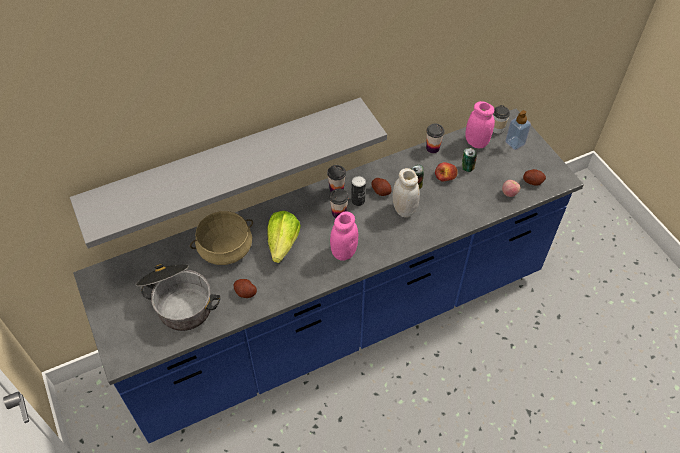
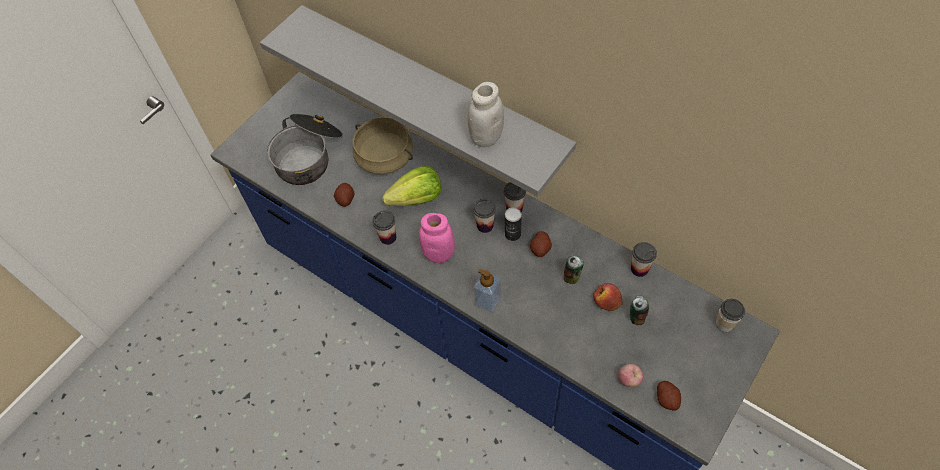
camera: 65 degrees right, 5 degrees up
white jar [392,168,420,217] -> white jar moved to [468,82,504,147]
pink jar [465,101,495,148] -> none
soap dispenser [505,110,531,150] -> soap dispenser moved to [474,269,501,312]
none -> cup [372,211,396,245]

